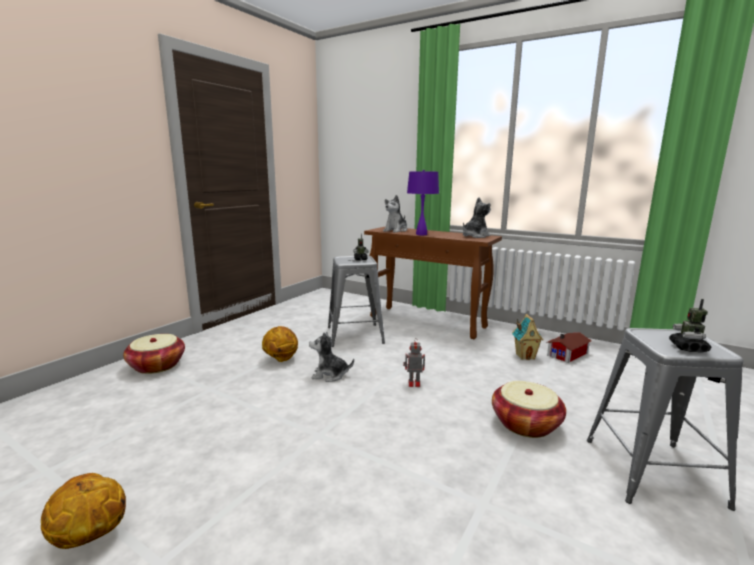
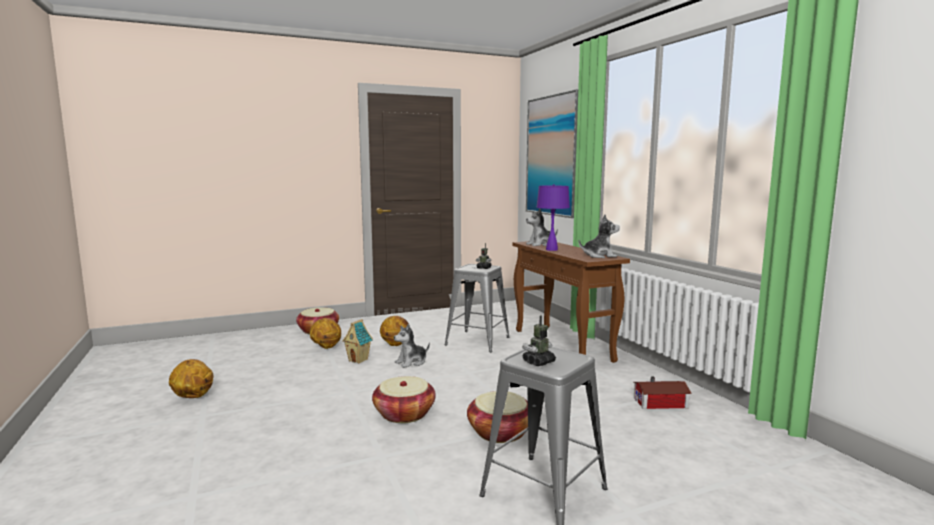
camera: 35 degrees right, 5 degrees down
plush toy [309,332,354,382] -> plush toy turned 75 degrees counterclockwise [394,324,430,368]
toy robot [403,338,425,387] -> none
toy house [512,314,544,360] -> toy house moved to [342,319,373,364]
none -> basketball [310,318,341,349]
none -> basket [372,376,436,423]
none -> picture [526,89,578,218]

